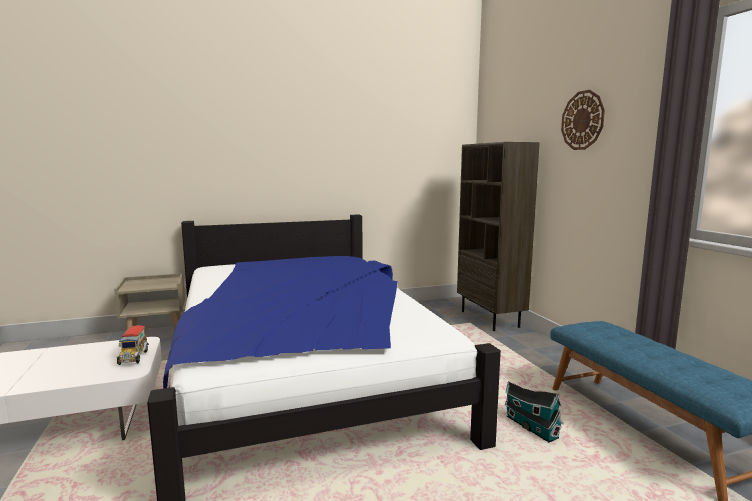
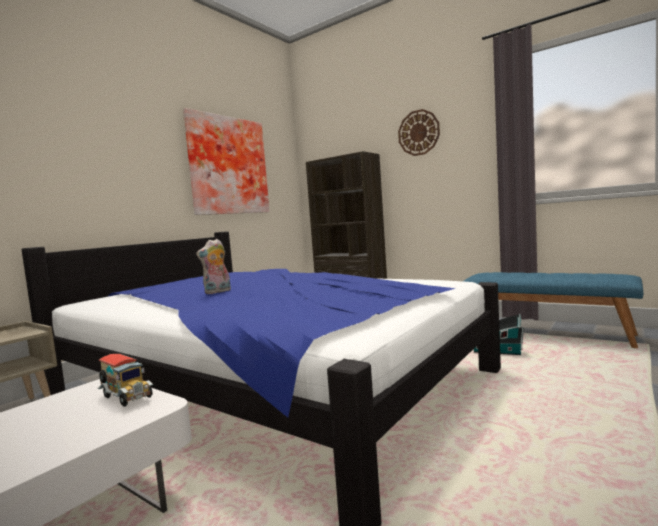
camera: 35 degrees left, 5 degrees down
none -> picture [183,108,270,215]
none -> plush toy [196,239,231,294]

